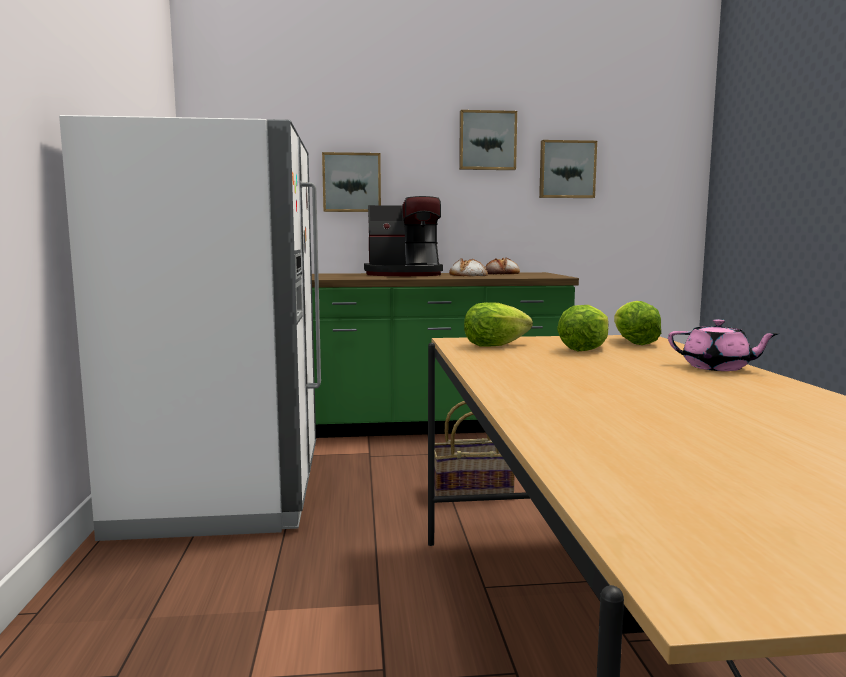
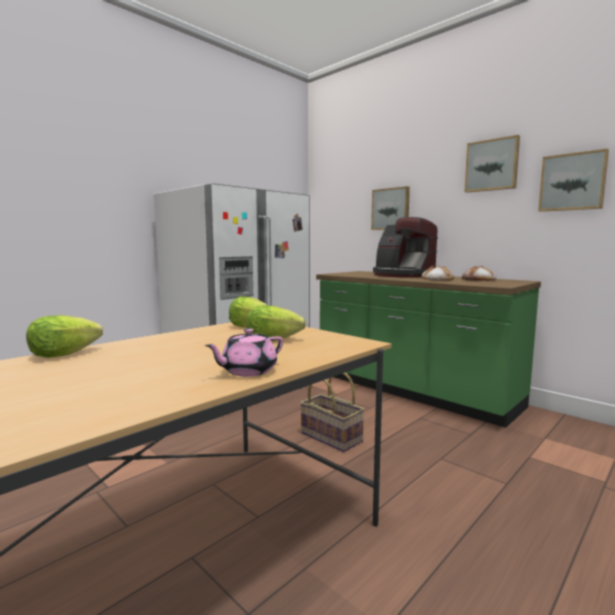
camera: 50 degrees right, 0 degrees up
lettuce [614,301,661,345] -> lettuce moved to [26,315,103,358]
pink teapot [668,319,779,371] -> pink teapot turned 60 degrees clockwise [205,328,283,376]

